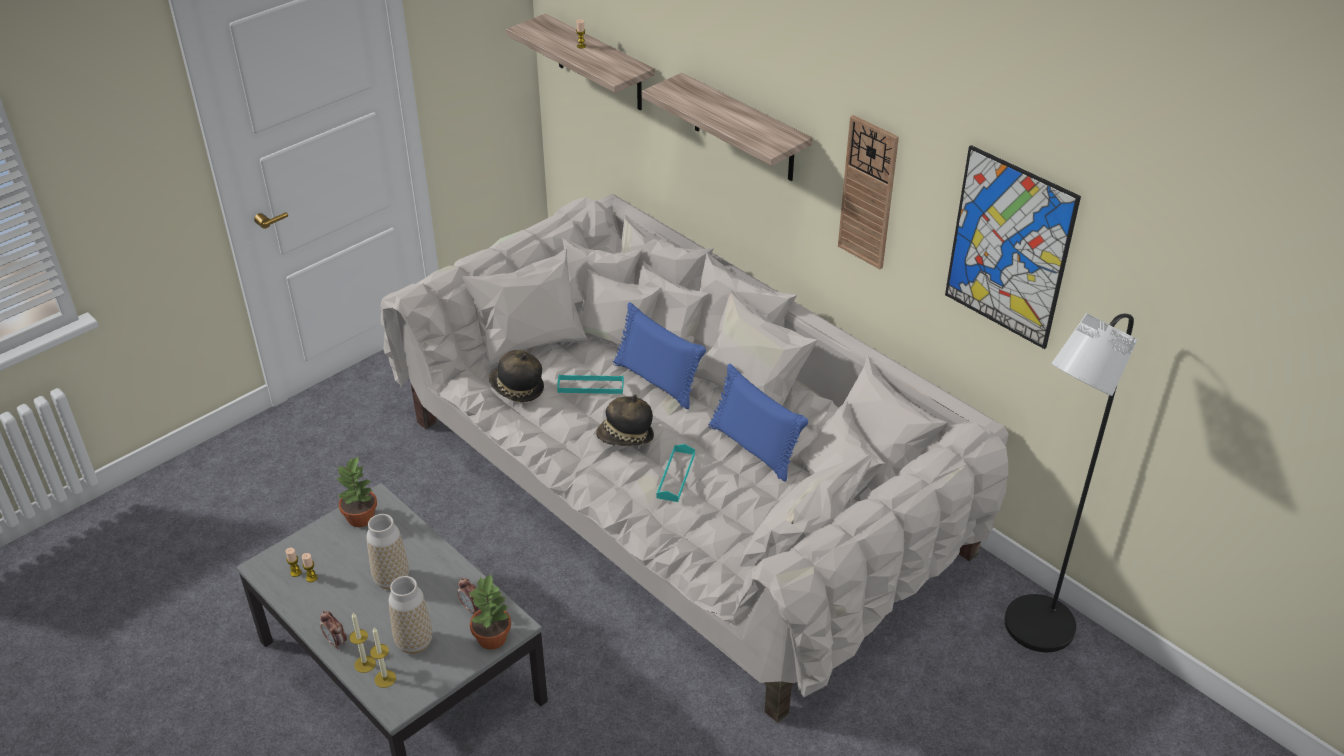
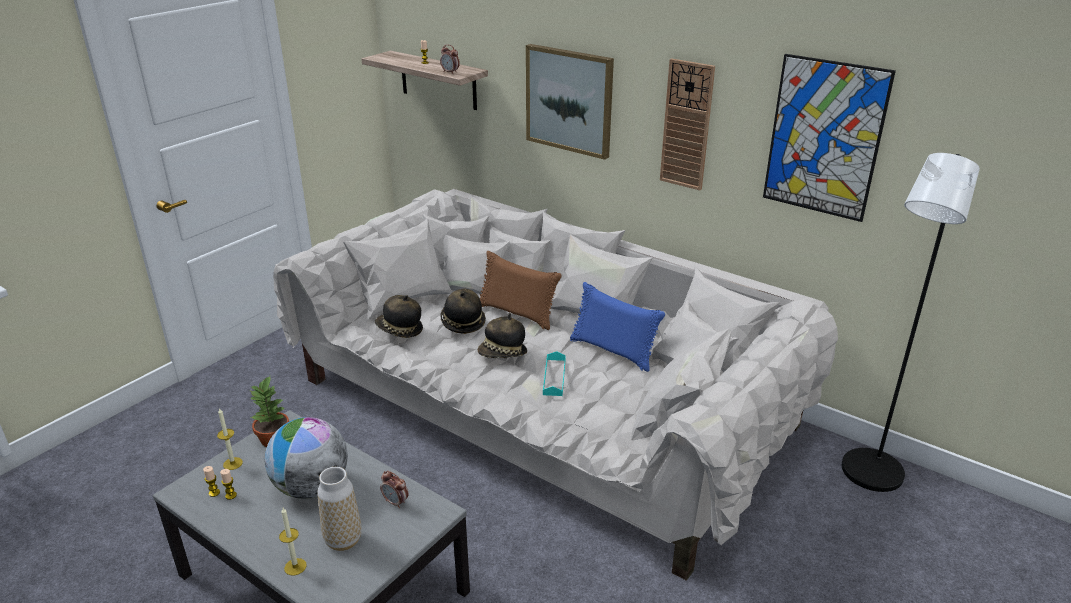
camera: 10 degrees left, 10 degrees down
alarm clock [320,611,347,650] -> alarm clock moved to [440,44,460,73]
vase [366,514,409,590] -> globe [265,417,348,499]
candle [370,627,396,688] -> candle moved to [217,408,243,470]
potted plant [468,574,511,650] -> none
turquoise tray [557,374,624,394] -> hat [441,289,486,334]
blue pillow [613,302,706,409] -> brown pillow [480,251,562,330]
shelf [642,73,812,181] -> picture [526,44,614,160]

